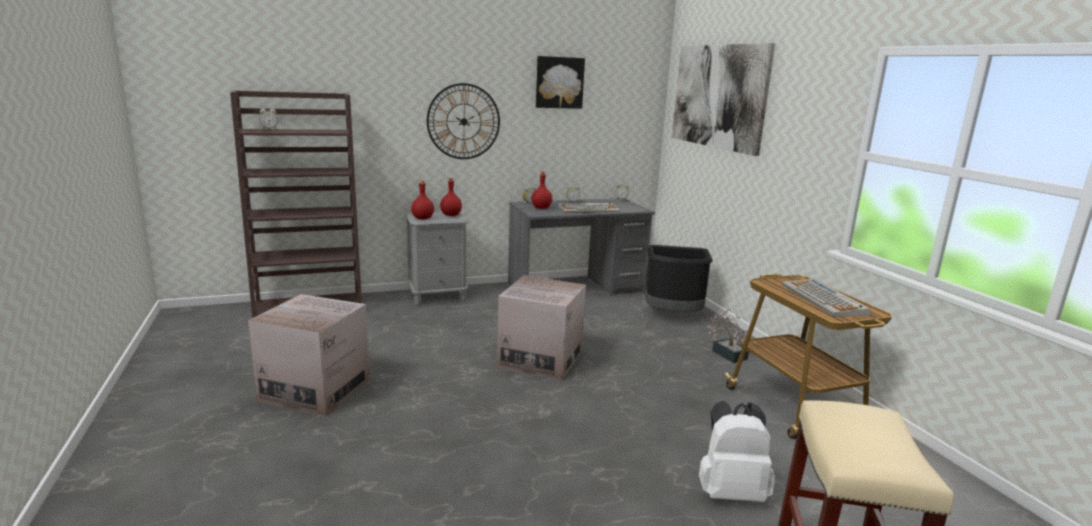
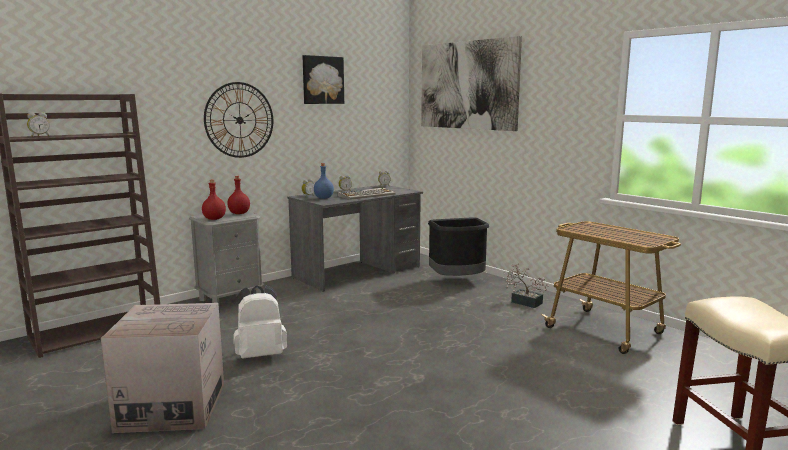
camera: 20 degrees left, 5 degrees down
cardboard box [497,275,586,380] -> none
red bottle [532,172,552,209] -> blue bottle [314,163,334,199]
white backpack [699,401,775,502] -> white backpack moved to [233,285,287,359]
keyboard [782,279,871,317] -> none

